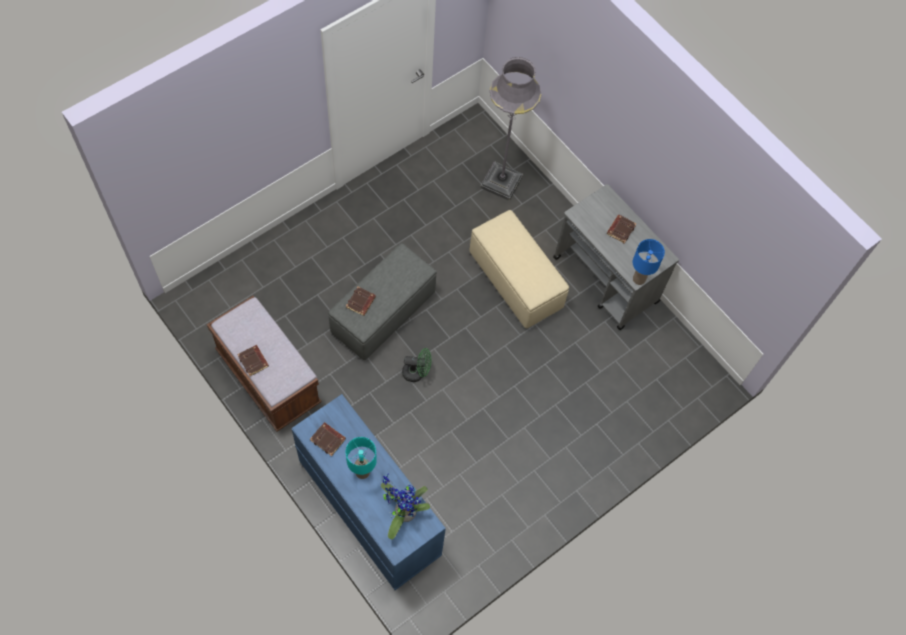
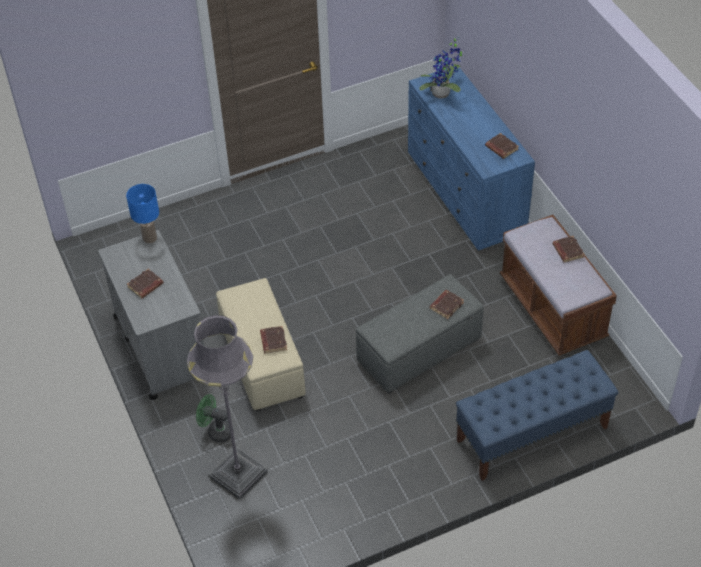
camera: 160 degrees left, 15 degrees down
turquoise table lamp [346,437,377,479] -> none
green fan [402,348,432,382] -> green fan moved to [196,394,233,443]
none -> brown book [260,326,287,353]
none -> blue bench [456,350,619,481]

